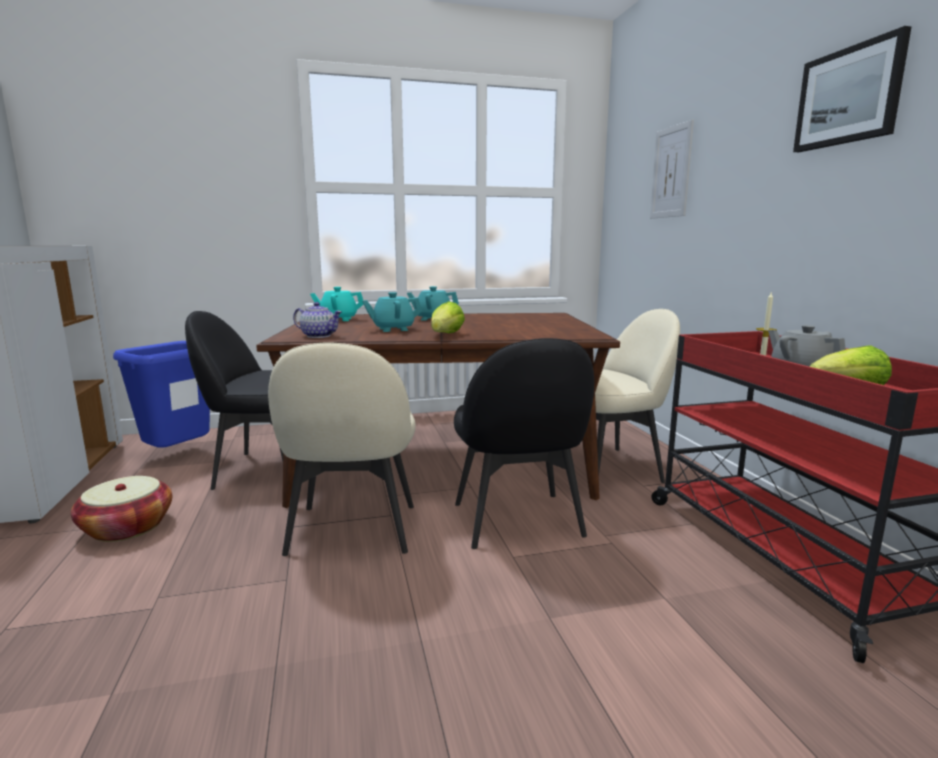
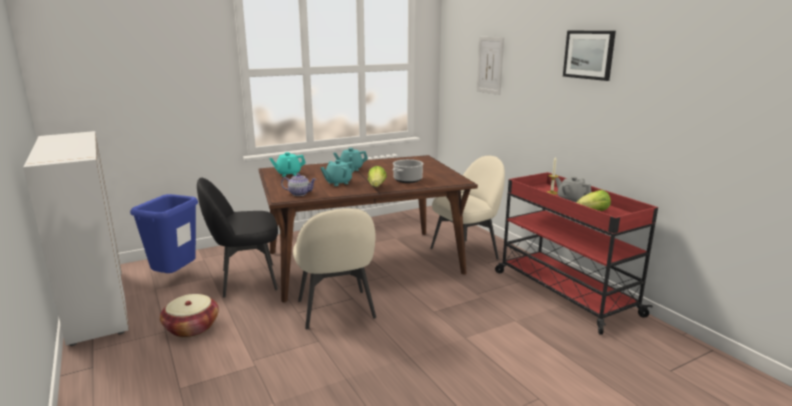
camera: 15 degrees left, 5 degrees up
black chair [454,338,594,549] -> none
none -> cooking pot [392,159,423,183]

